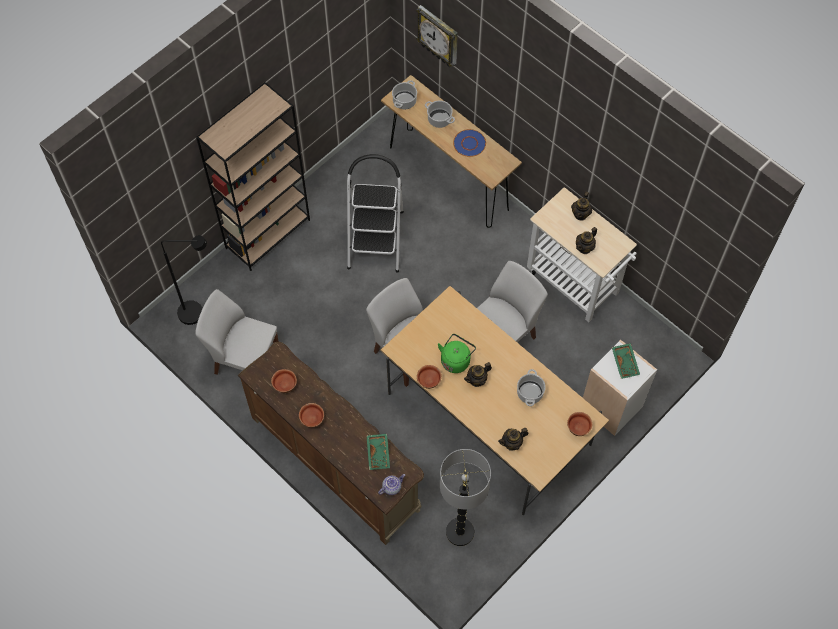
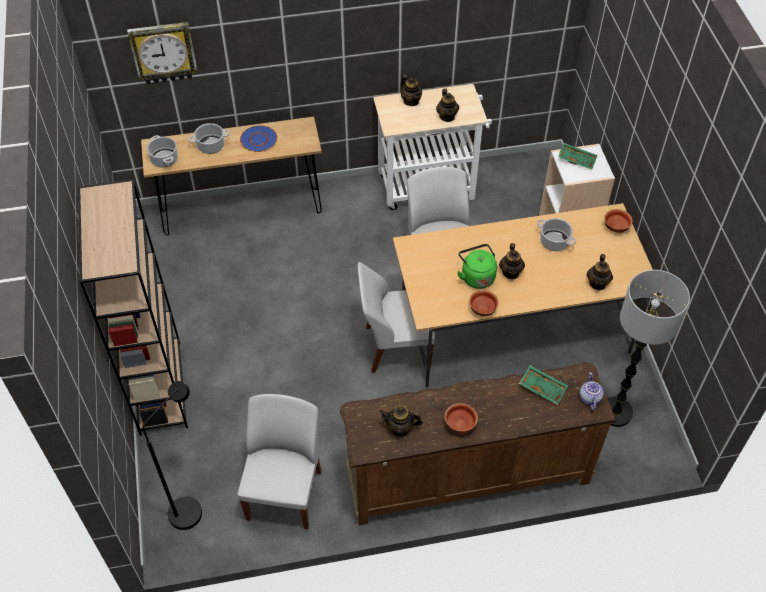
camera: 55 degrees left, 10 degrees down
white chair [195,289,279,375] -> white chair turned 135 degrees clockwise [238,394,321,529]
bowl [271,369,297,393] -> teapot [379,405,423,436]
step ladder [347,154,404,272] -> none

